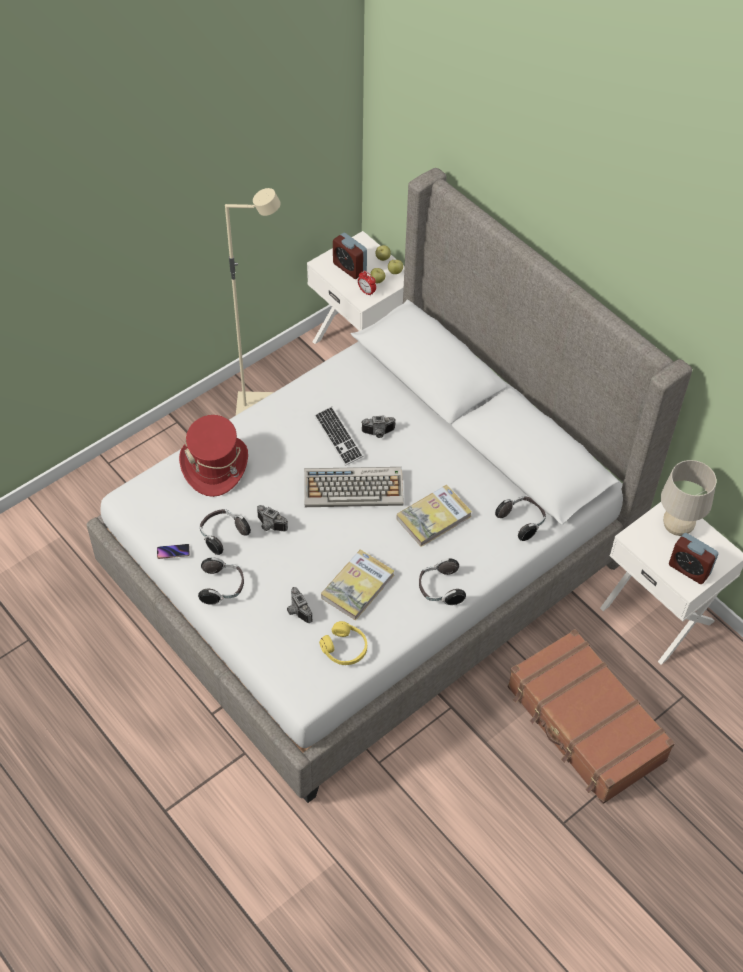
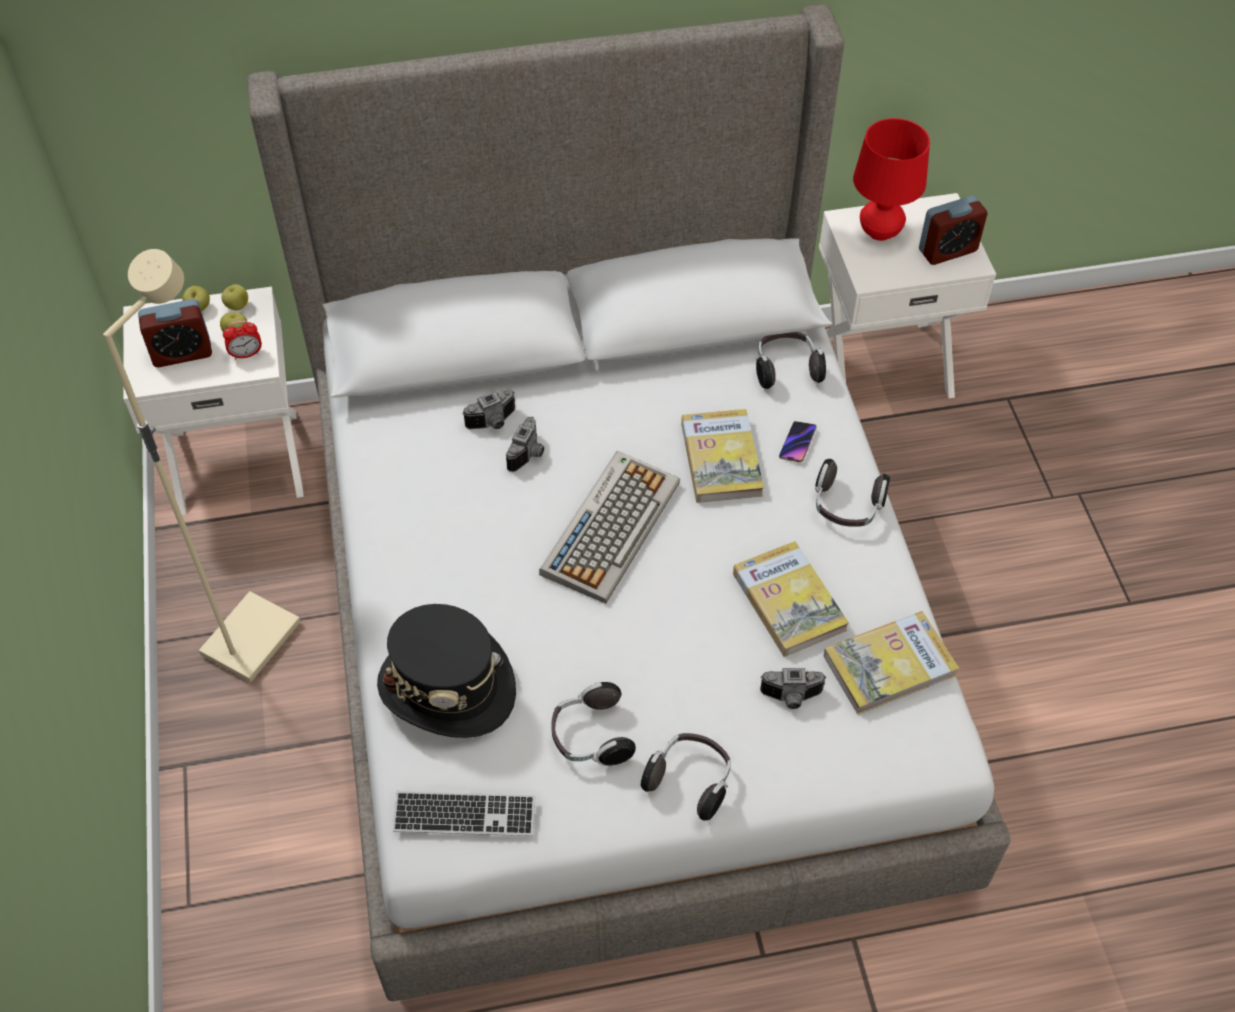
camera: 60 degrees left, 0 degrees up
phone [157,544,190,559] -> phone moved to [779,421,817,462]
red hat [179,415,248,497] -> black hat [377,604,516,738]
camera [257,505,288,531] -> camera moved to [463,390,515,429]
keyboard [314,406,364,466] -> keyboard moved to [393,791,536,836]
yellow headphones [319,621,367,665] -> book [823,611,959,715]
brown suitcase [508,629,675,804] -> none
beige table lamp [661,460,716,536] -> red table lamp [853,118,930,241]

